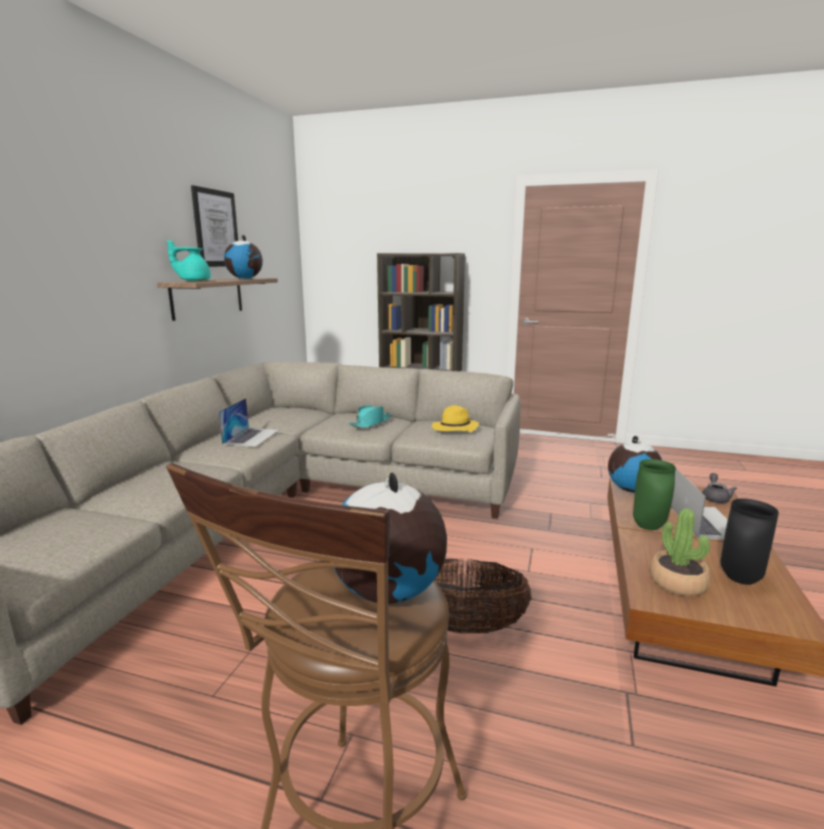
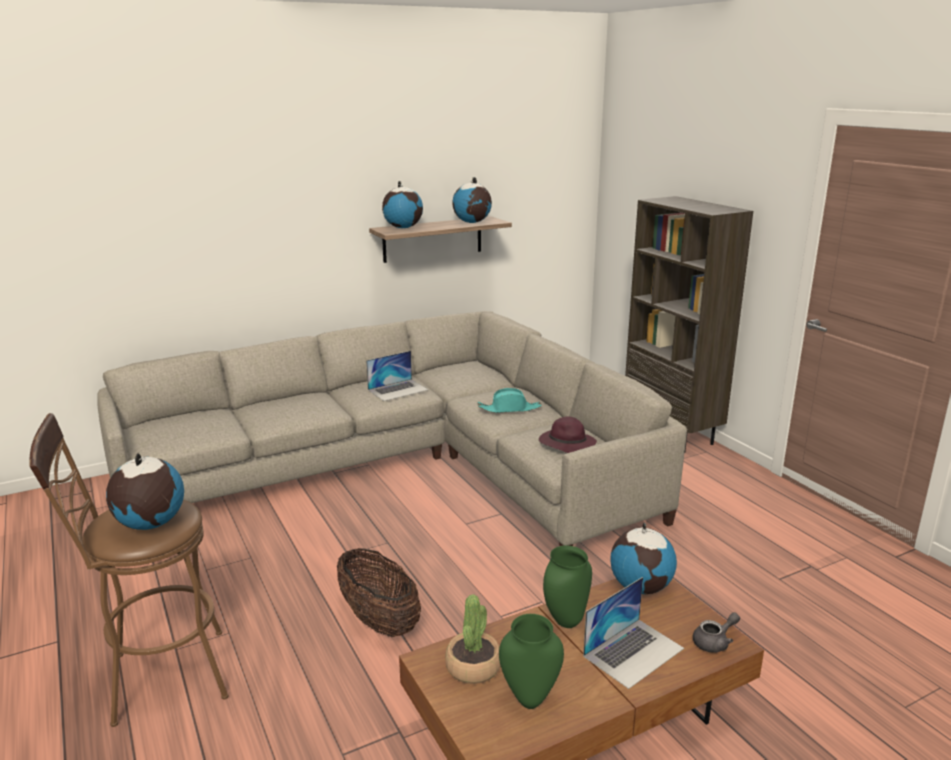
camera: 45 degrees right, 5 degrees up
turquoise teapot [167,240,211,281] -> globe [382,181,423,228]
picture [191,185,238,267] -> none
yellow hat [432,405,479,432] -> purple hat [539,417,597,453]
black vase [721,498,779,585] -> green vase [499,614,564,709]

